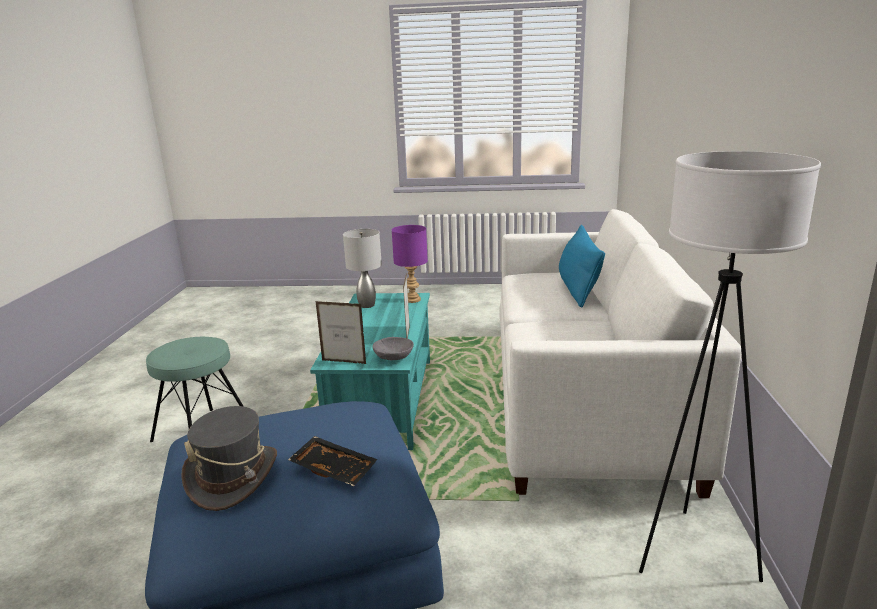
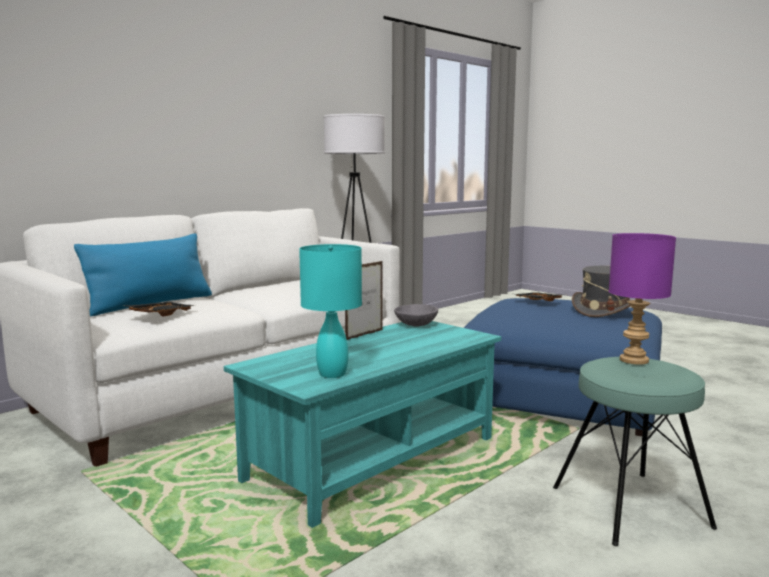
camera: 140 degrees left, 10 degrees down
picture frame [316,301,366,364] -> none
grey table lamp [343,229,382,308] -> turquoise table lamp [299,244,362,378]
purple table lamp [392,225,428,303] -> purple table lamp moved to [609,233,676,365]
none -> black tray [123,301,196,316]

